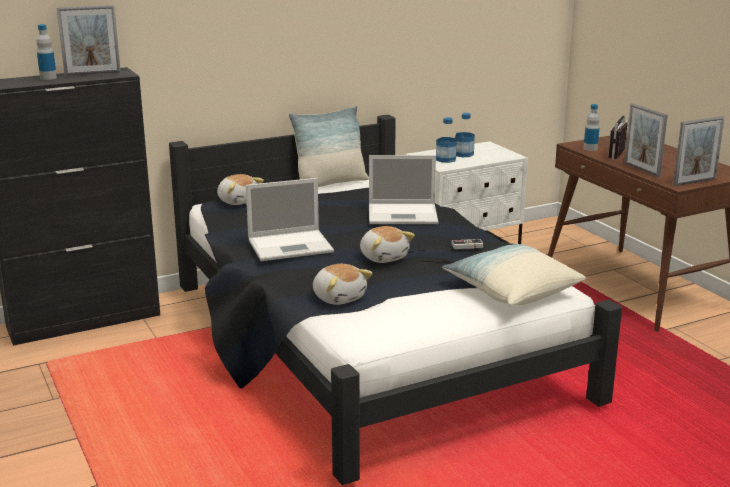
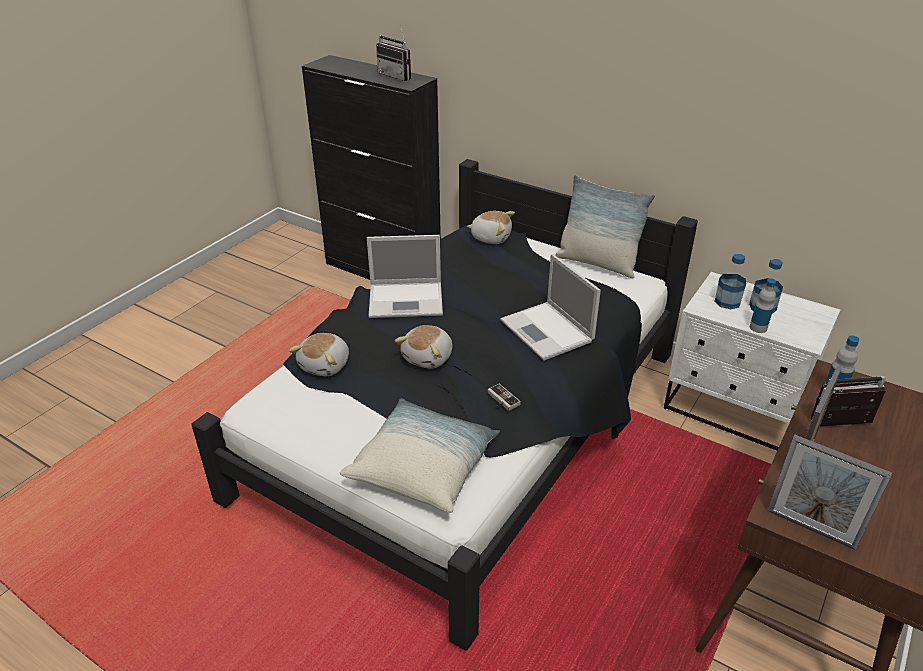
camera: 60 degrees right, 15 degrees up
bottle [36,24,57,80] -> bottle moved to [750,278,776,333]
picture frame [57,5,121,76] -> radio [376,24,411,81]
plush toy [217,174,264,205] -> plush toy turned 90 degrees counterclockwise [467,211,515,244]
laptop [246,178,334,261] -> laptop turned 45 degrees counterclockwise [367,235,443,318]

